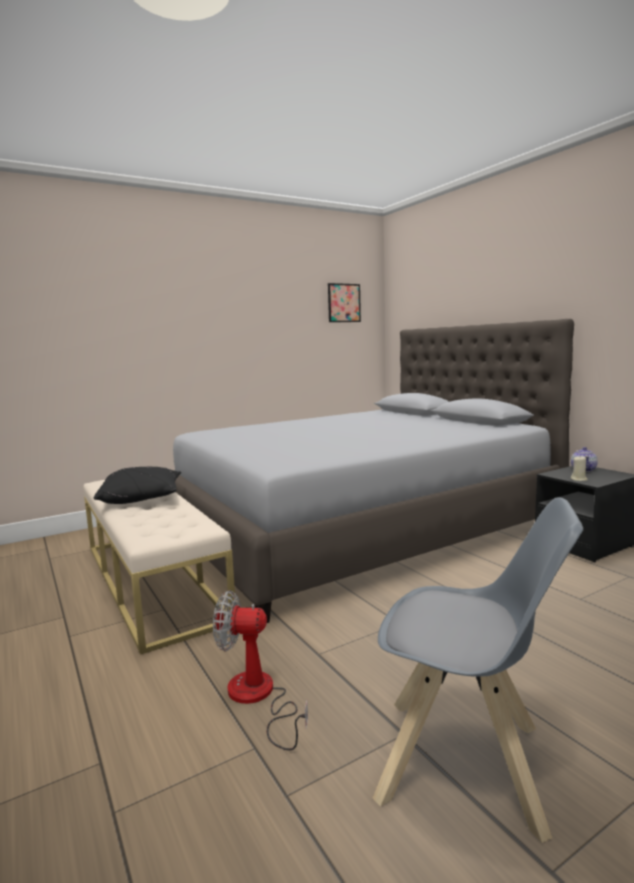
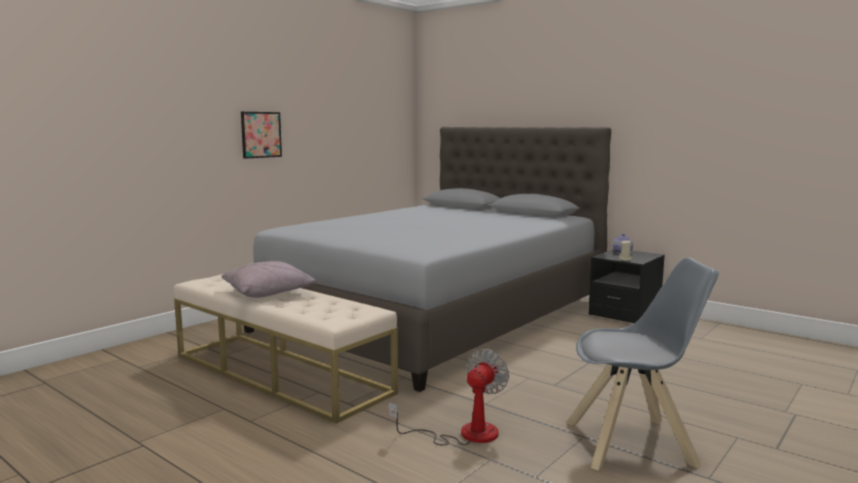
camera: 20 degrees left, 0 degrees up
black pillow [93,467,181,504] -> purple pillow [221,261,317,298]
fan [213,590,308,750] -> fan turned 135 degrees clockwise [388,349,509,445]
picture [328,283,361,322] -> picture moved to [241,112,282,159]

